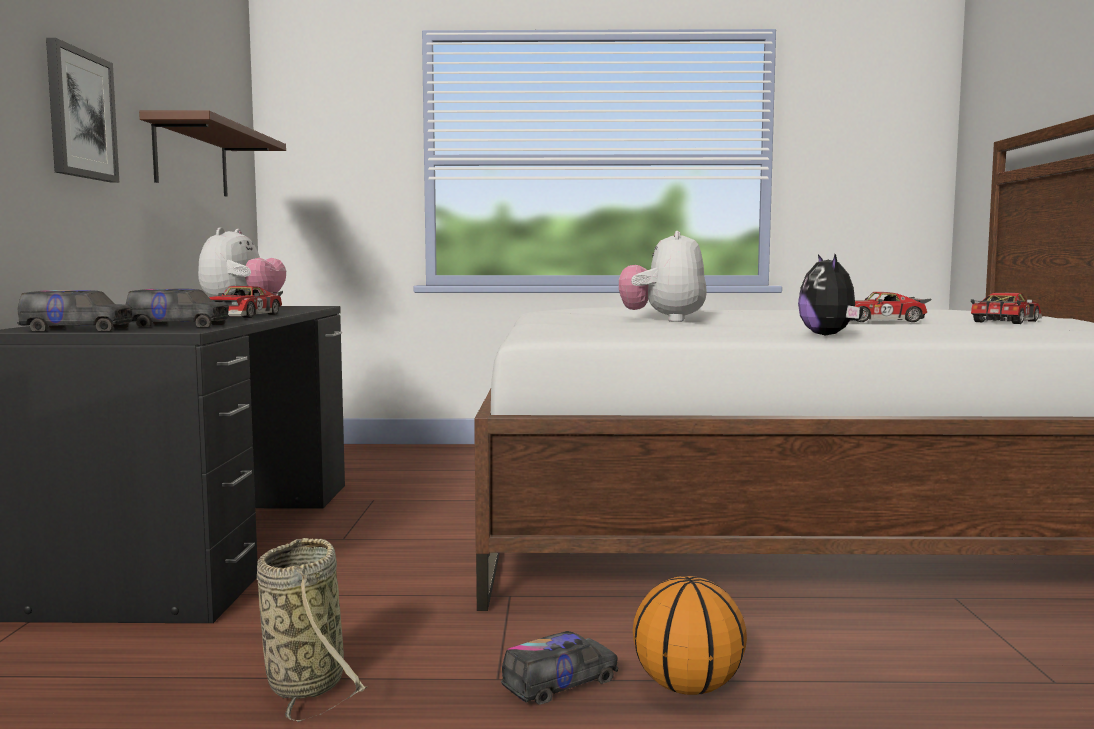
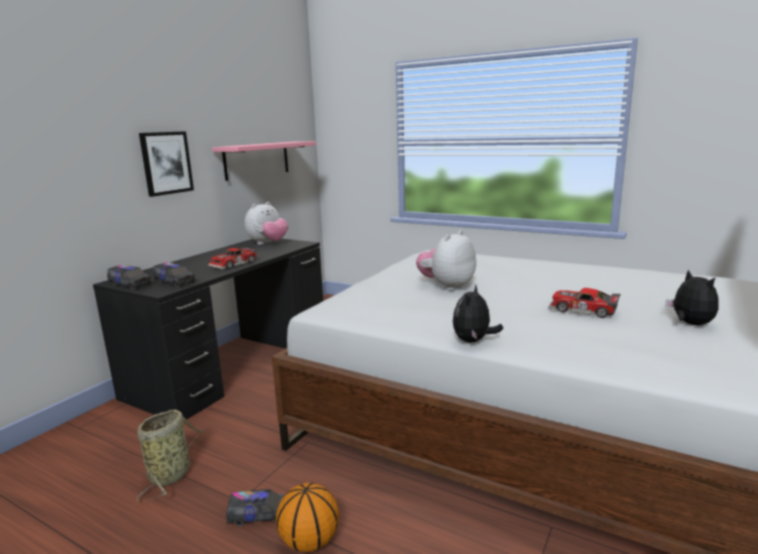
camera: 30 degrees right, 10 degrees up
brown shelf [139,110,286,197] -> pink shelf [212,141,316,181]
toy car [971,293,1042,324] -> plush toy [666,270,719,325]

